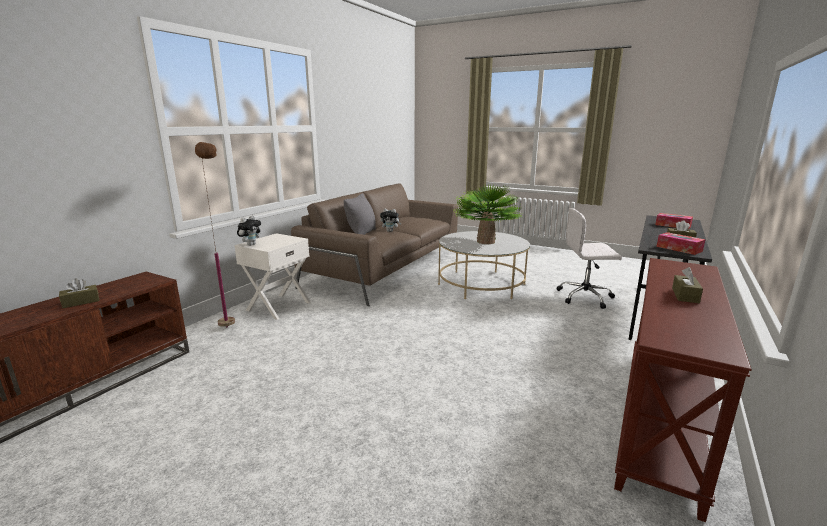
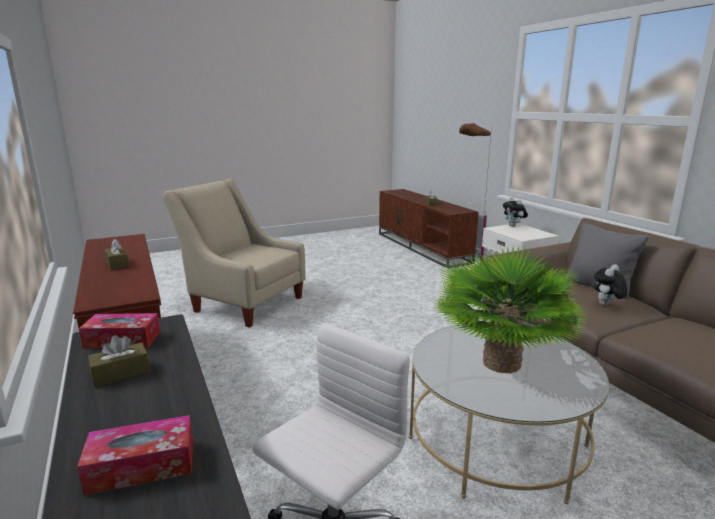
camera: 125 degrees right, 0 degrees up
none -> beige armchair [162,179,306,328]

